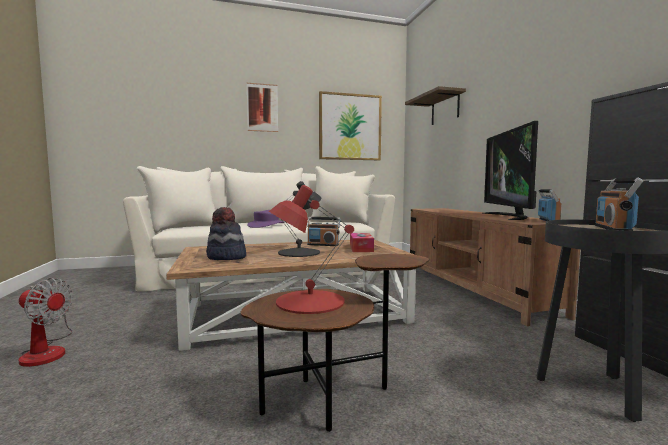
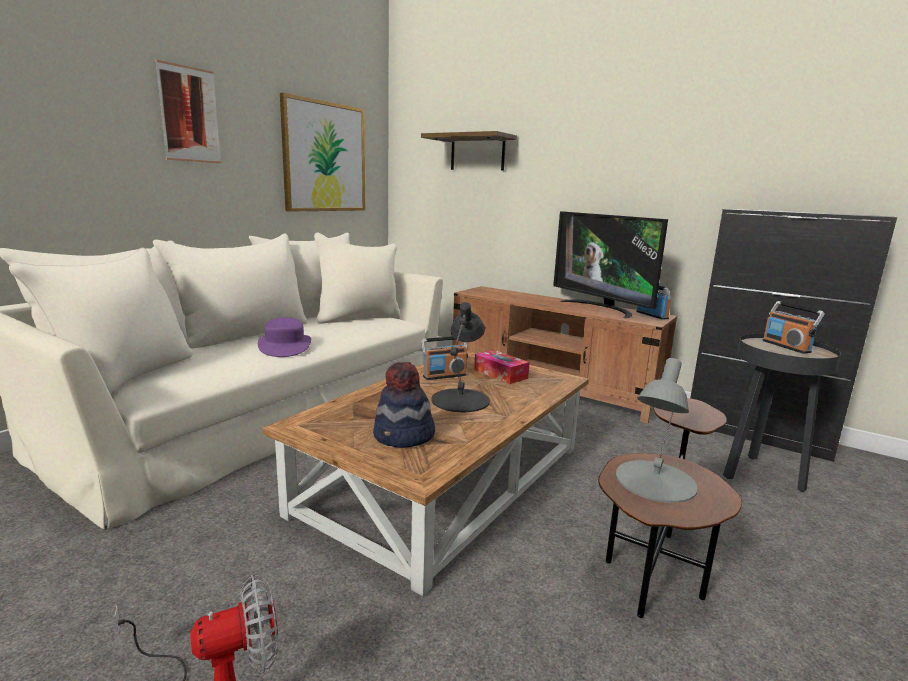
camera: 40 degrees left, 10 degrees up
red table lamp [269,185,354,314] -> grey table lamp [616,358,698,503]

